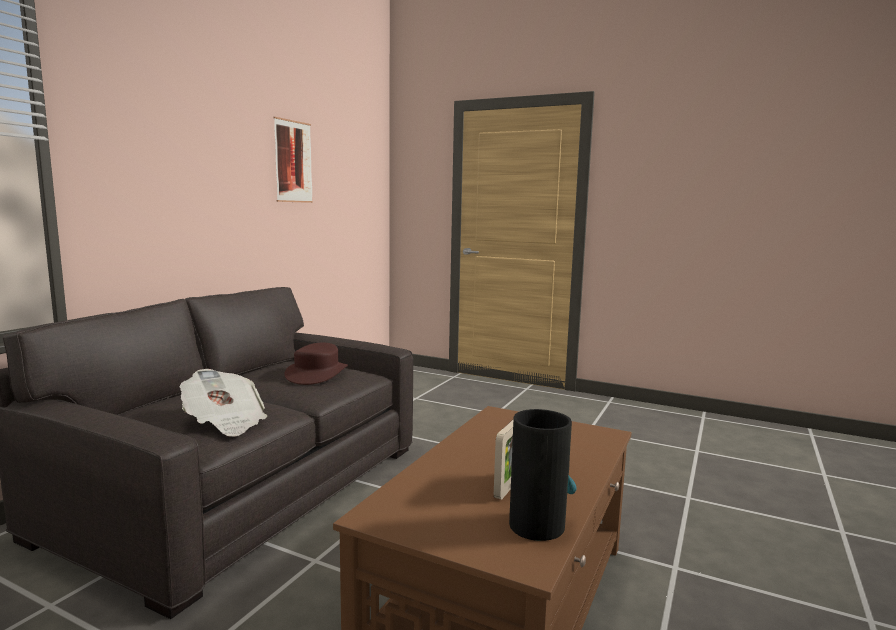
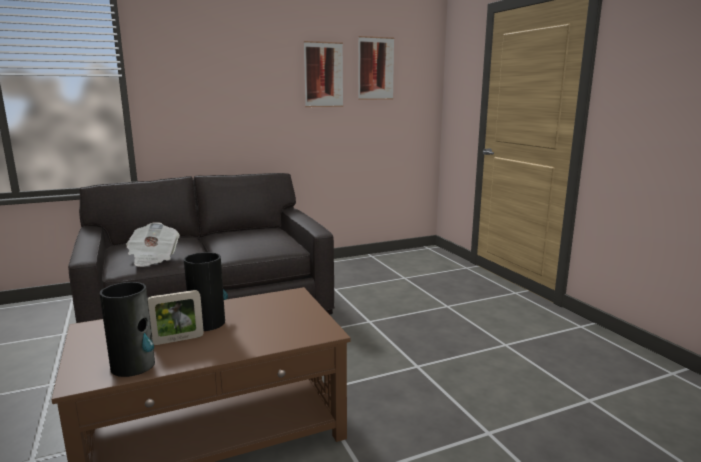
camera: 40 degrees right, 5 degrees up
brown hat [284,343,348,385] -> none
none -> vase [184,252,228,331]
none -> picture [358,36,394,100]

